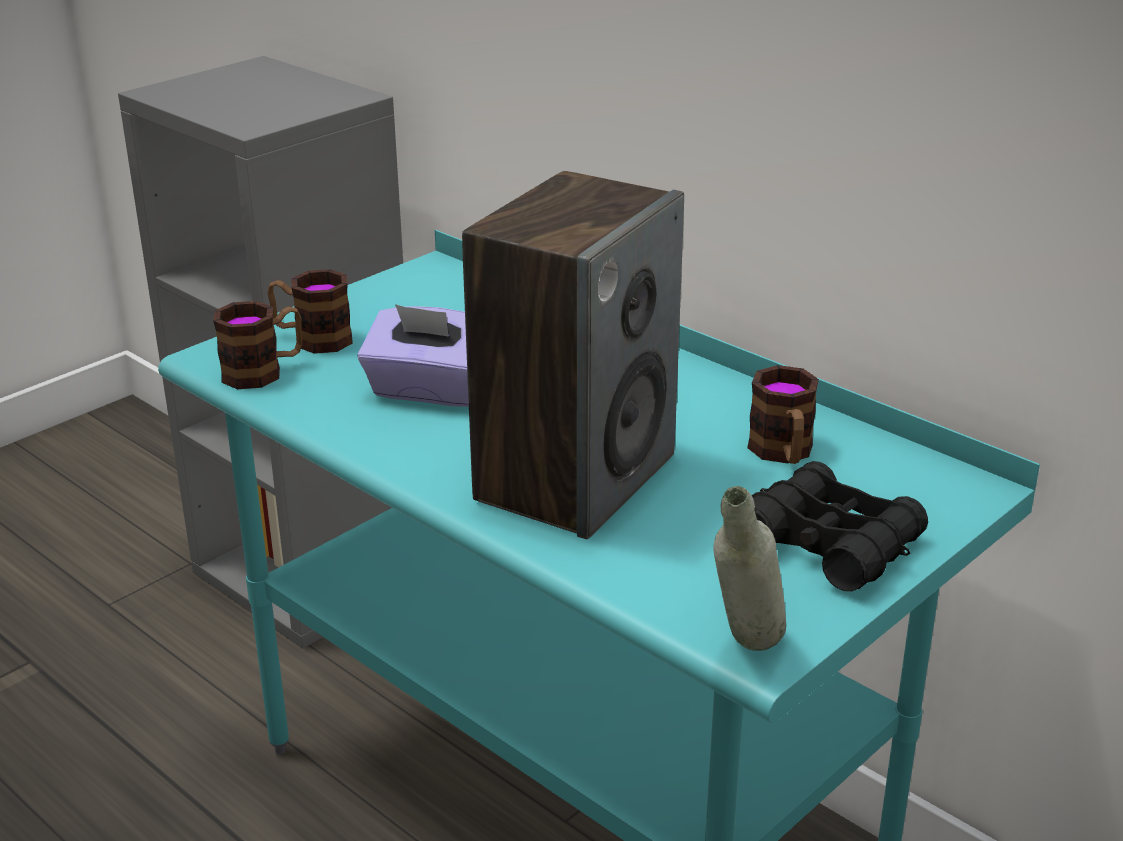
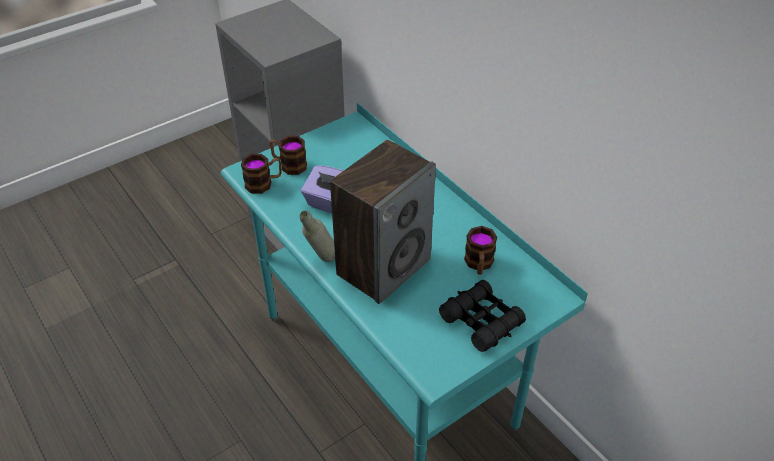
camera: 10 degrees right, 15 degrees up
grey bottle [713,486,786,651] -> grey bottle moved to [300,211,335,262]

